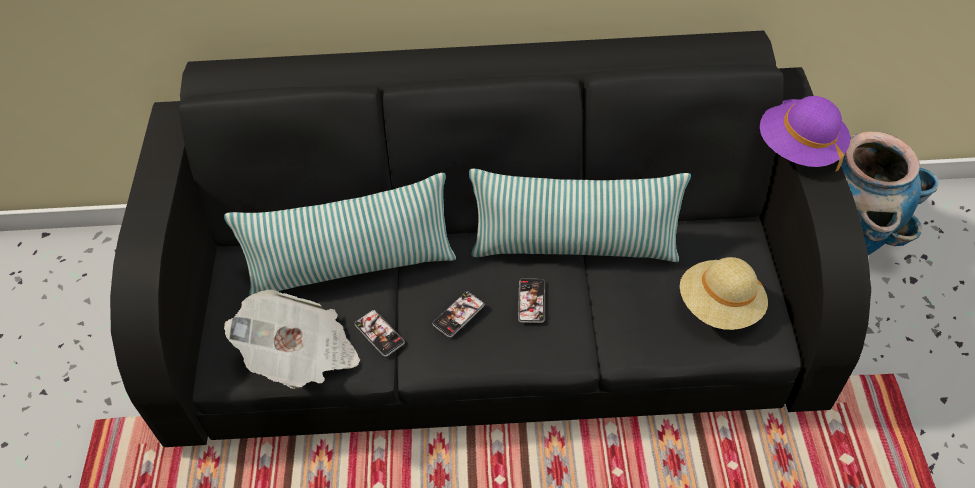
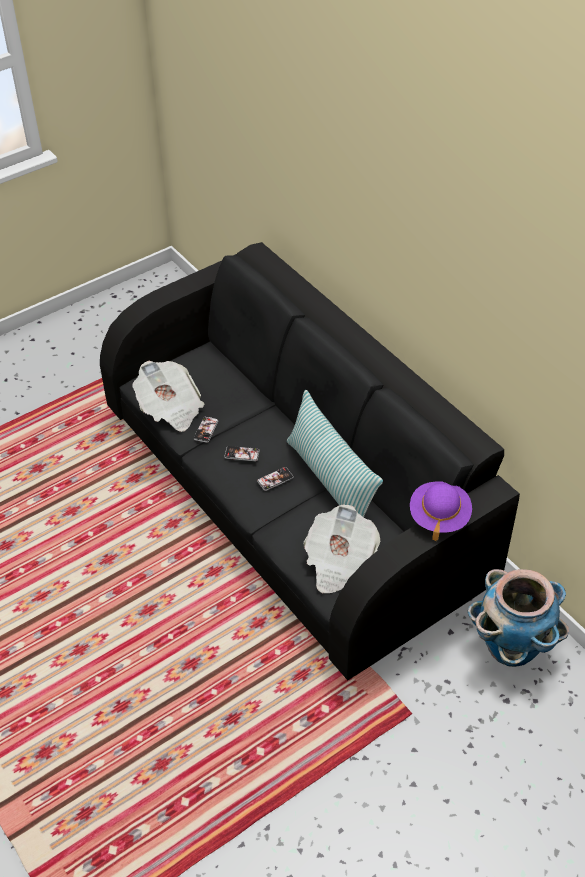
camera: 55 degrees right, 5 degrees down
pillow [224,173,456,296] -> none
beige hat [680,257,768,330] -> newspaper [303,505,380,593]

